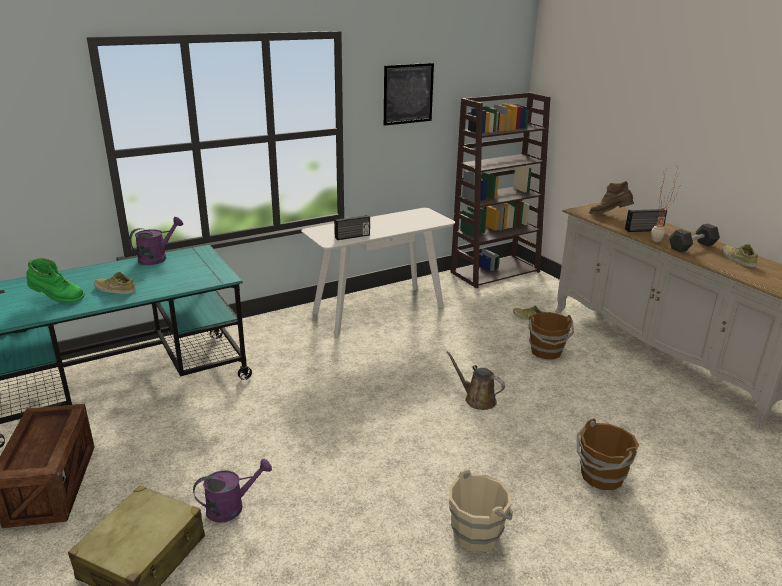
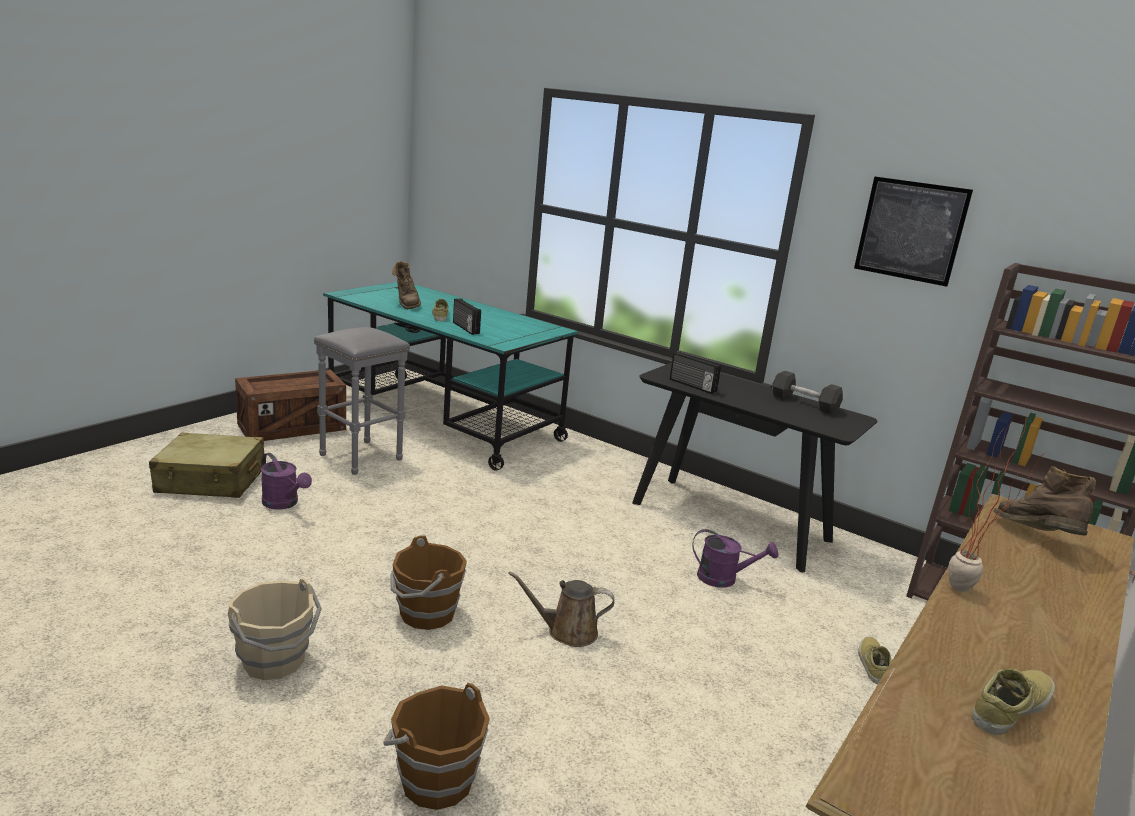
camera: 65 degrees right, 5 degrees down
green boot [26,258,85,303] -> brown boot [392,261,421,309]
purple watering can [129,217,183,265] -> purple watering can moved to [692,529,778,588]
white console table [301,208,455,336] -> black console table [632,362,877,573]
brown watering can [446,351,505,410] -> brown watering can turned 105 degrees counterclockwise [509,571,614,647]
brown bucket [529,312,574,359] -> brown bucket moved to [390,535,467,630]
radio [625,209,667,232] -> radio moved to [453,299,481,335]
grey dumbbell [669,224,720,252] -> grey dumbbell moved to [772,371,843,414]
none -> grey stool [314,327,410,475]

